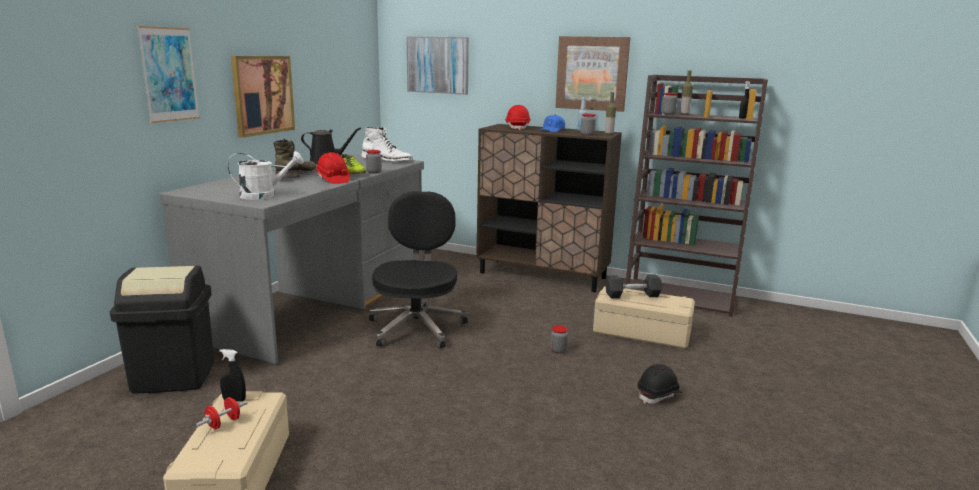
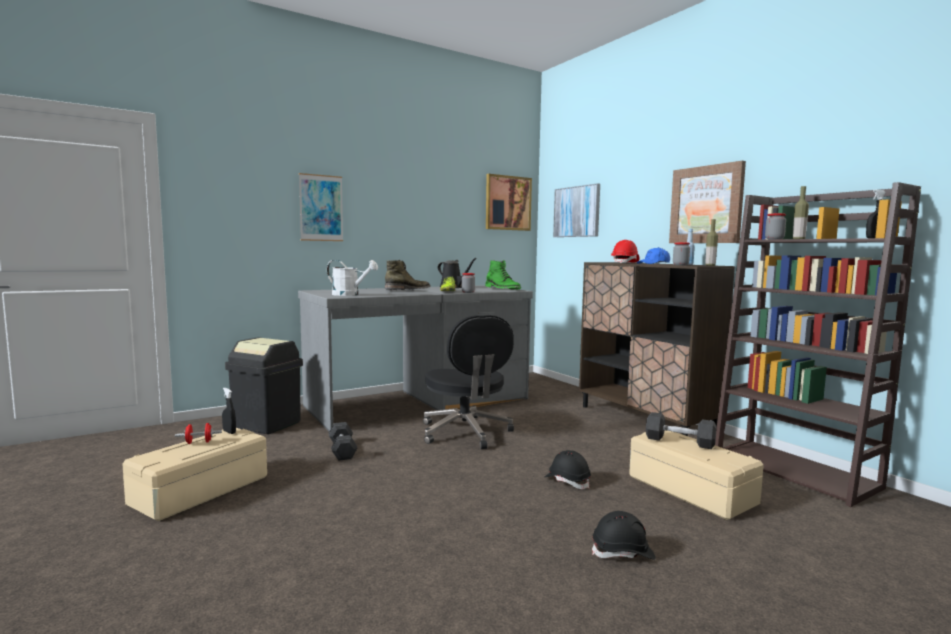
camera: 35 degrees right, 10 degrees down
picture [231,56,295,137] -> picture moved to [486,174,532,231]
red hard hat [315,152,350,184] -> none
white boot [361,127,413,161] -> green boot [485,260,521,290]
black office chair [369,191,468,349] -> black office chair turned 120 degrees clockwise [423,315,514,449]
jar [550,325,568,353] -> black hard hat [545,450,591,489]
none -> grey dumbbell [328,422,357,461]

